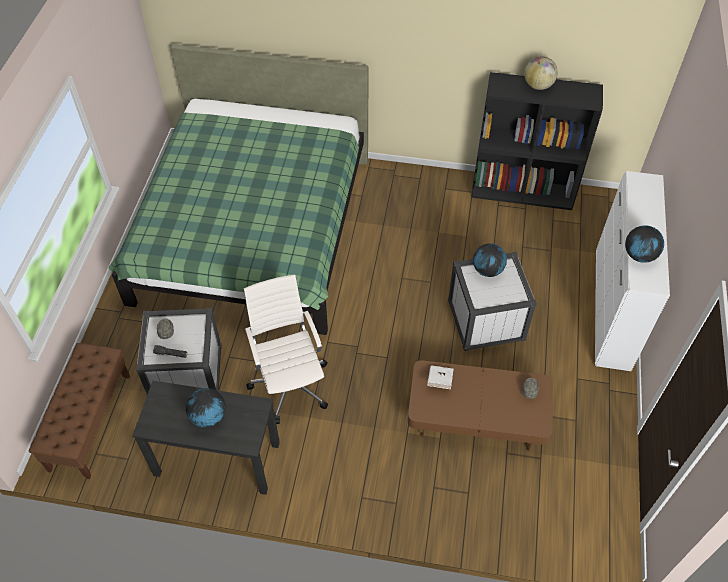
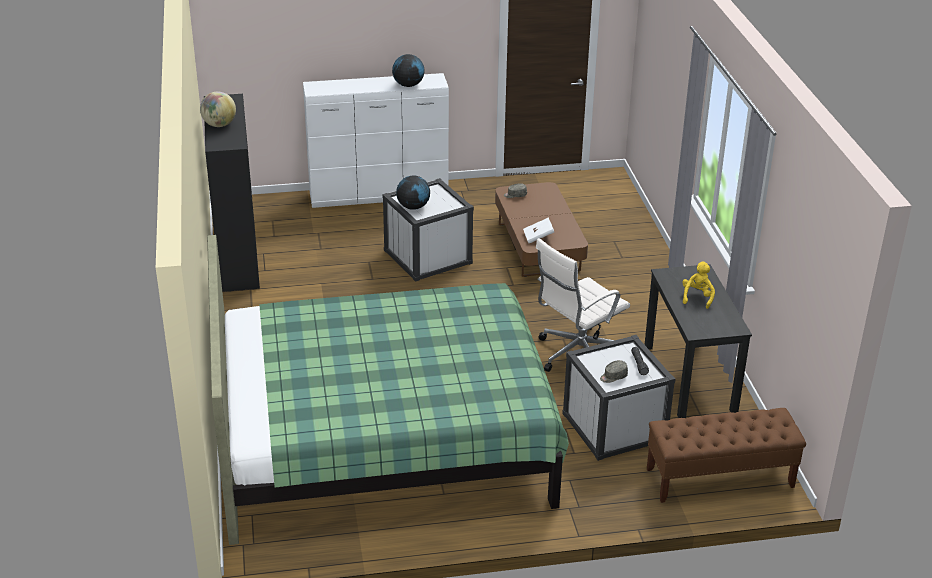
camera: 110 degrees left, 20 degrees down
globe [186,388,226,428] -> yellow plush toy [682,261,715,309]

